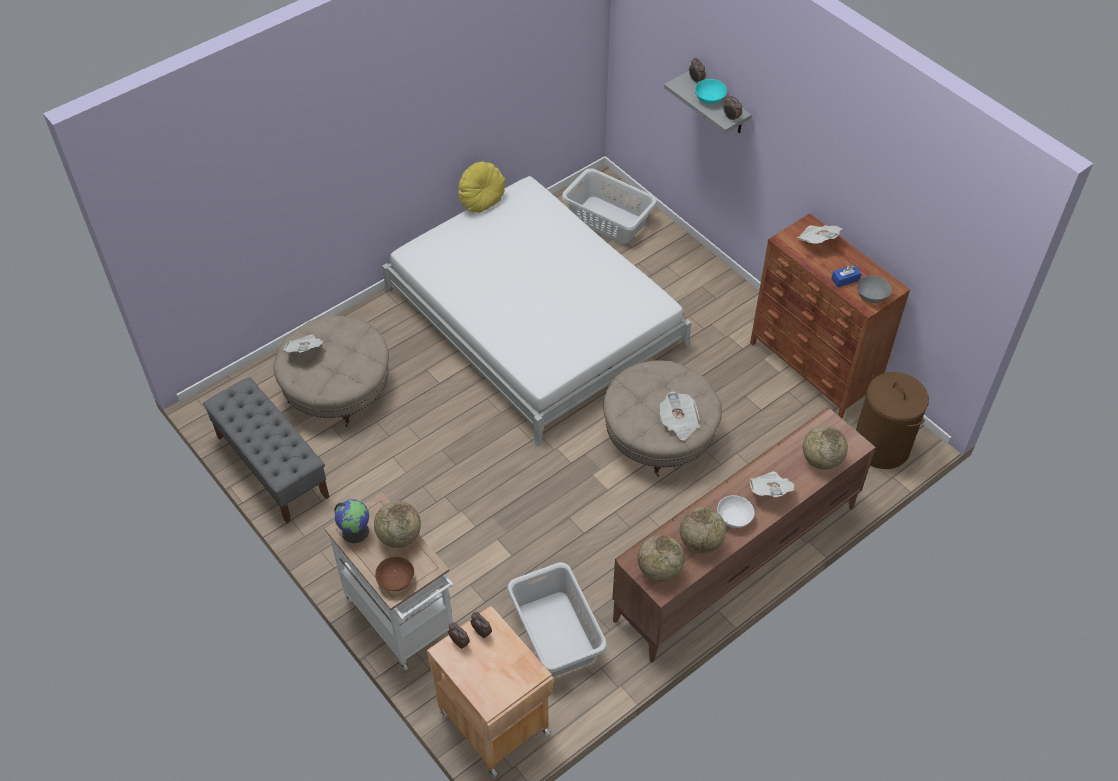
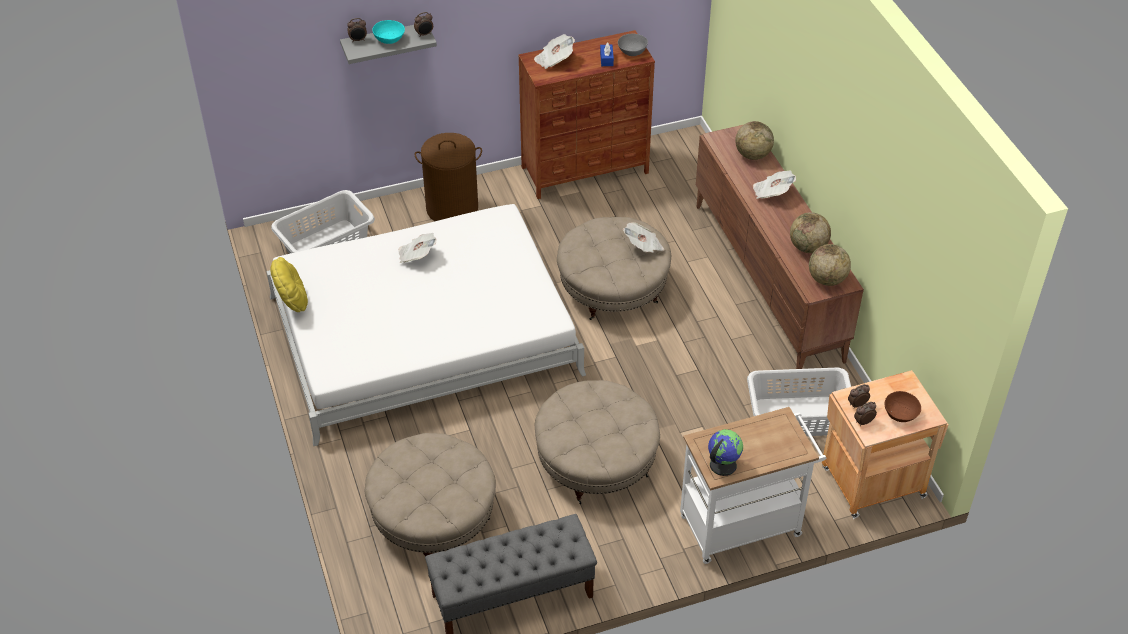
camera: 70 degrees left, 5 degrees down
newspaper [284,334,324,353] -> newspaper moved to [398,233,437,263]
globe [374,501,421,548] -> none
brown bowl [375,556,414,591] -> brown bowl moved to [885,391,921,422]
white bowl [717,495,754,528] -> none
brown laundry basket [856,371,929,469] -> brown laundry basket moved to [415,133,482,221]
none -> beige ottoman [535,380,660,504]

